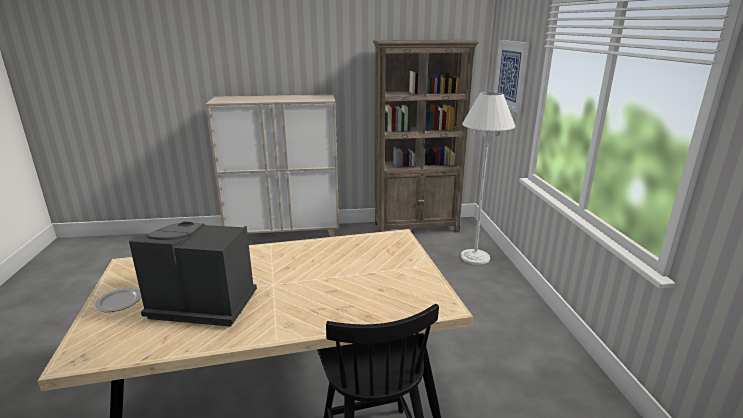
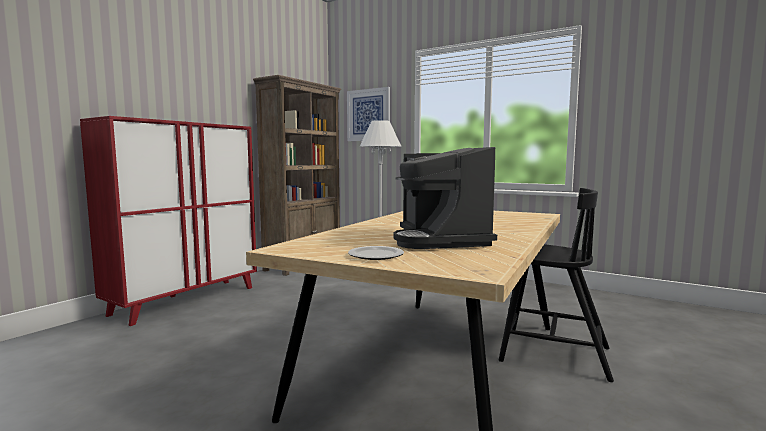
camera: 50 degrees left, 15 degrees down
coffee machine [129,222,257,327] -> coffee machine turned 60 degrees counterclockwise [394,147,497,249]
beige cabinet [206,95,339,237] -> red cabinet [80,116,257,326]

